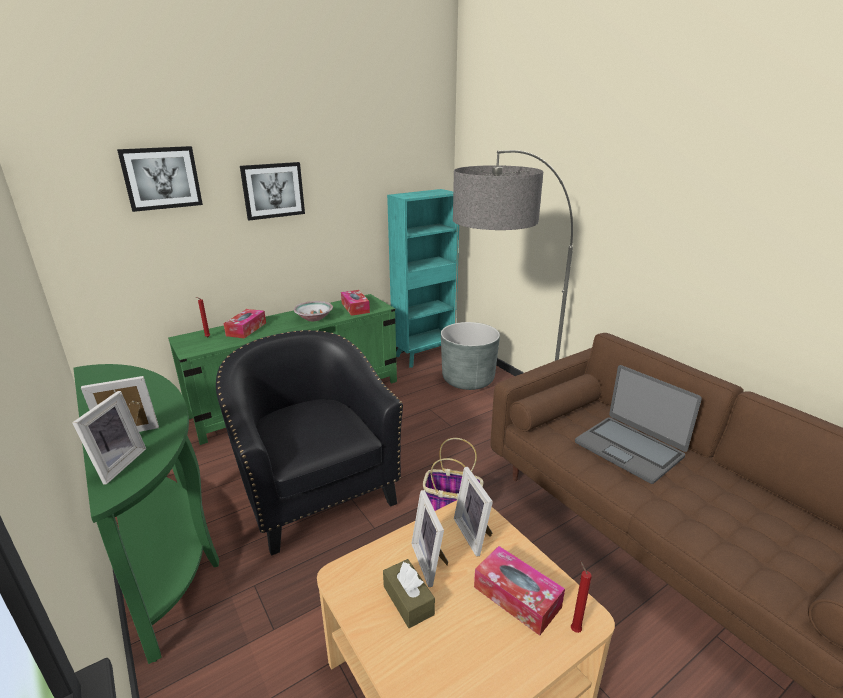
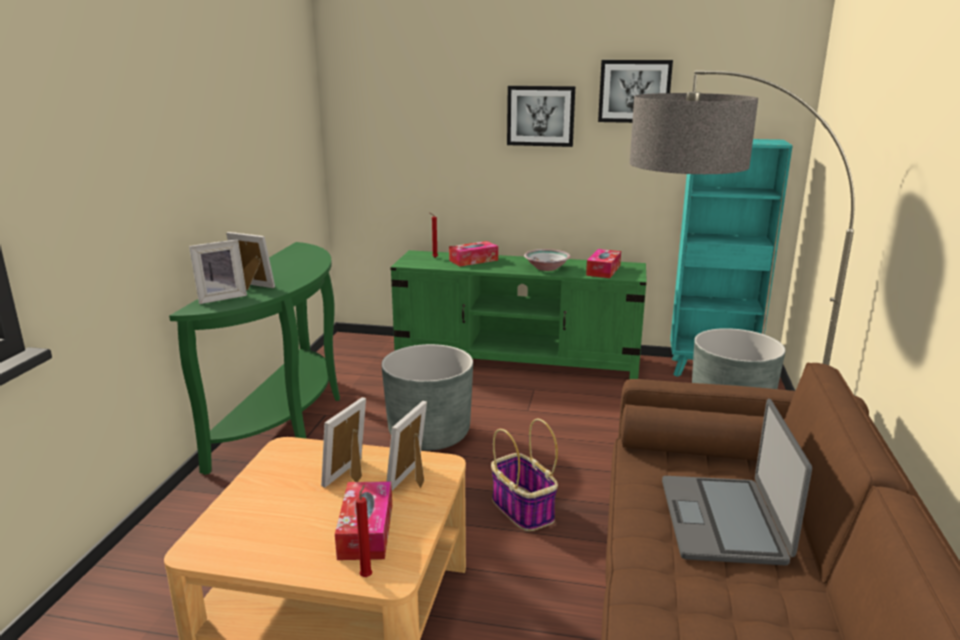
camera: 45 degrees right, 5 degrees down
picture [117,146,203,212] -> picture moved to [598,60,673,123]
black armchair [216,330,403,555] -> grey planter [381,344,473,451]
brown tissue box [383,559,435,628] -> none

